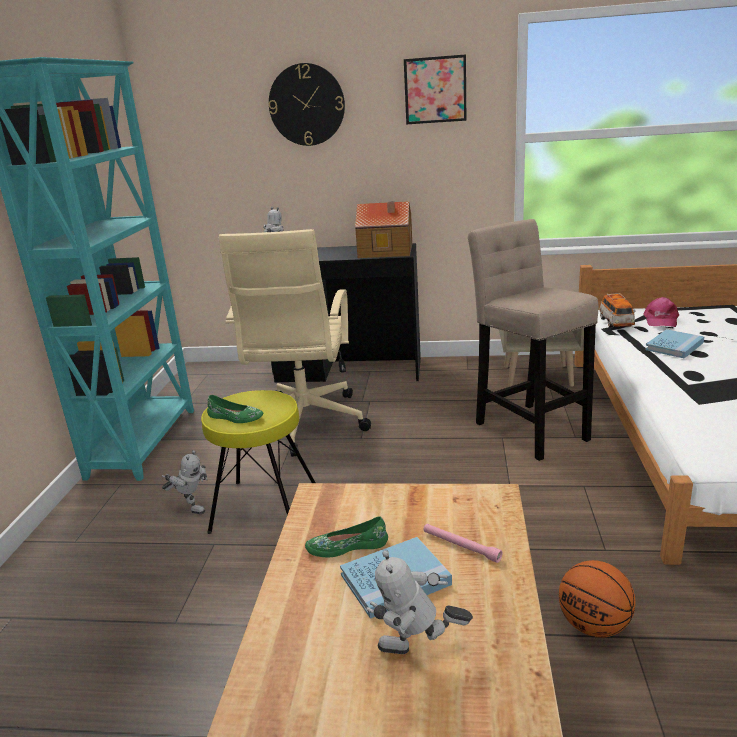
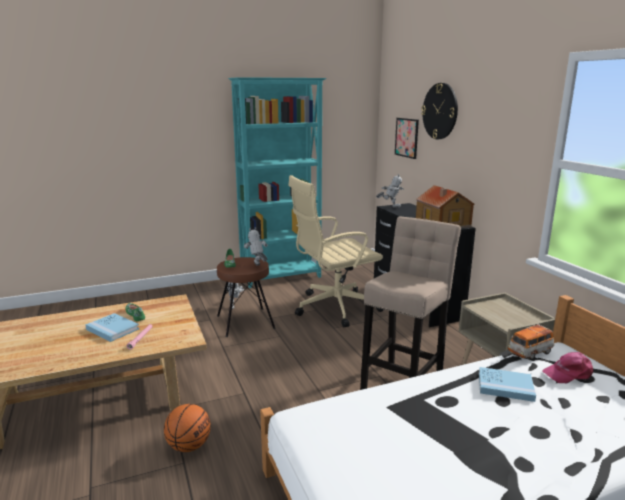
camera: 60 degrees right, 5 degrees down
yellow stool [201,390,316,534] -> brown stool [217,257,276,337]
toy robot [366,550,473,654] -> toy robot moved to [244,227,268,266]
picture [404,54,466,124] -> picture moved to [395,118,419,159]

